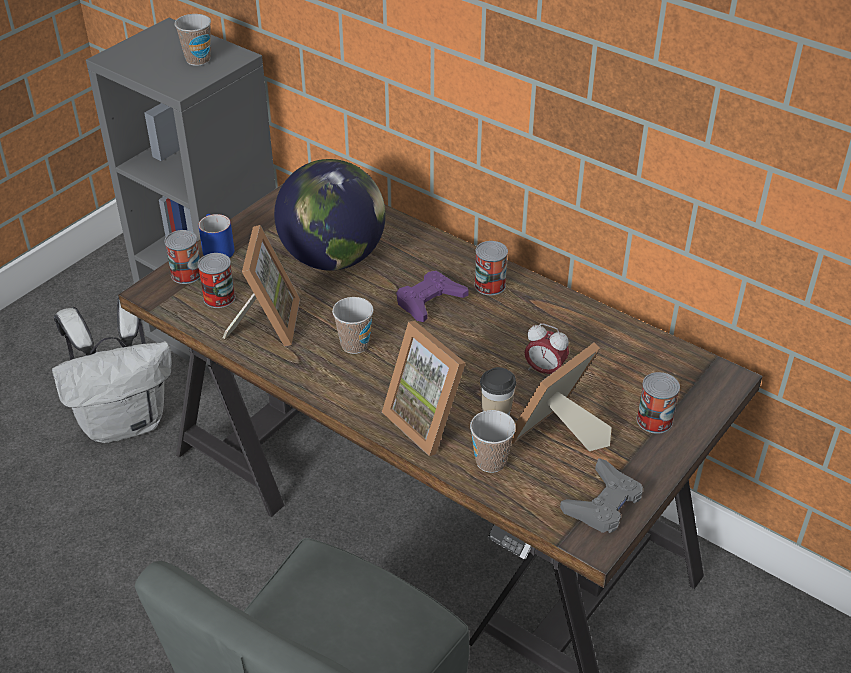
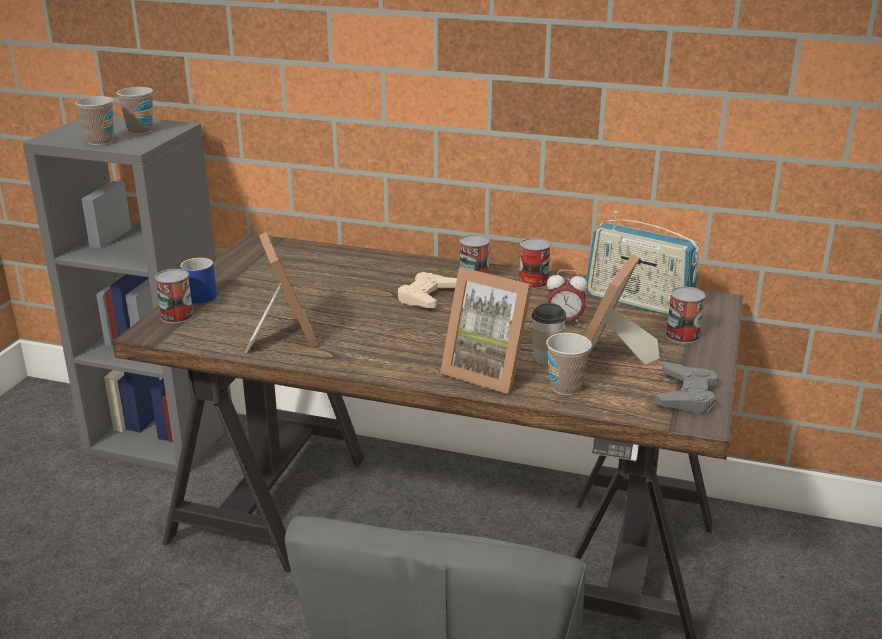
camera: 20 degrees left, 15 degrees down
white backpack [52,297,172,443] -> none
can [198,253,236,308] -> can moved to [519,238,551,289]
globe [274,159,386,271] -> none
cup [332,297,373,354] -> cup moved to [75,96,114,146]
purple game controller [396,271,469,322] -> beige game controller [398,272,457,308]
none -> radio [586,211,700,316]

